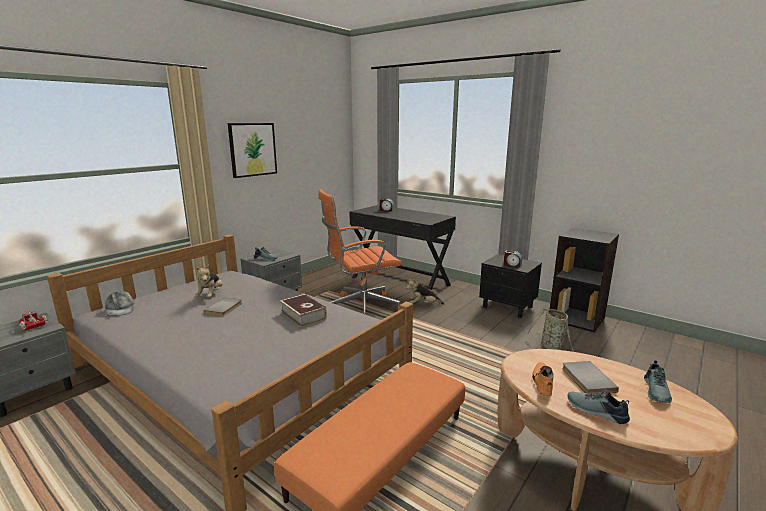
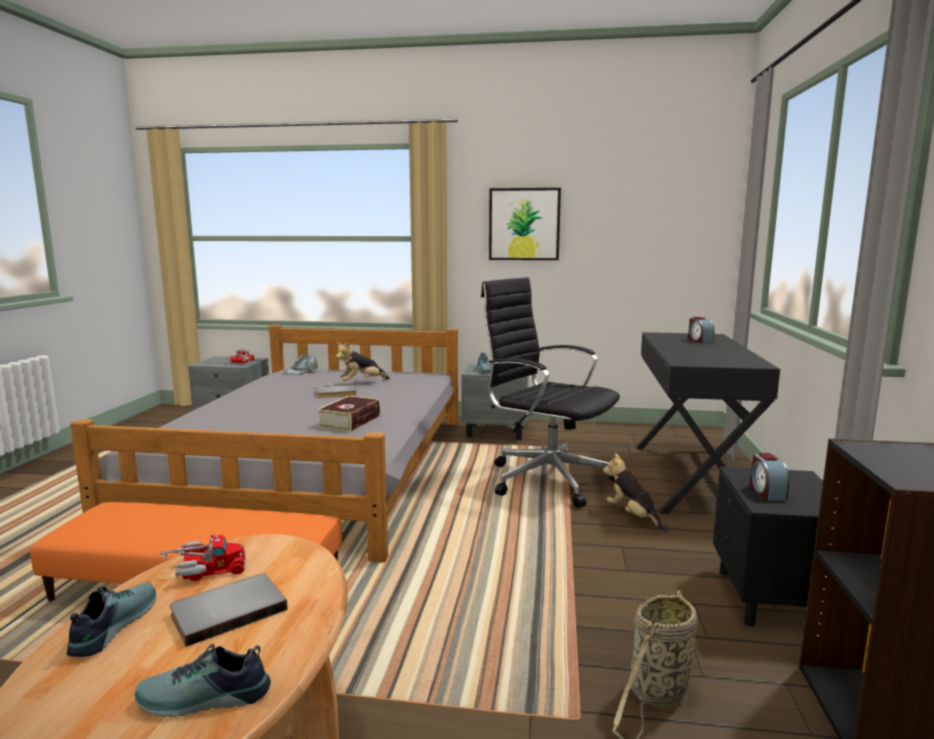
camera: 60 degrees right, 5 degrees down
orange office chair [318,189,402,315] -> black office chair [481,277,620,508]
orange shoe [532,362,554,396] -> toy truck [157,534,247,581]

